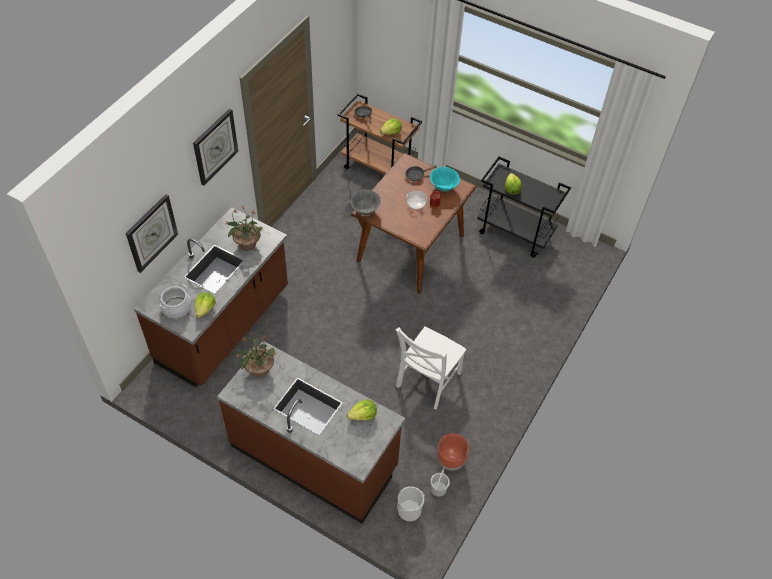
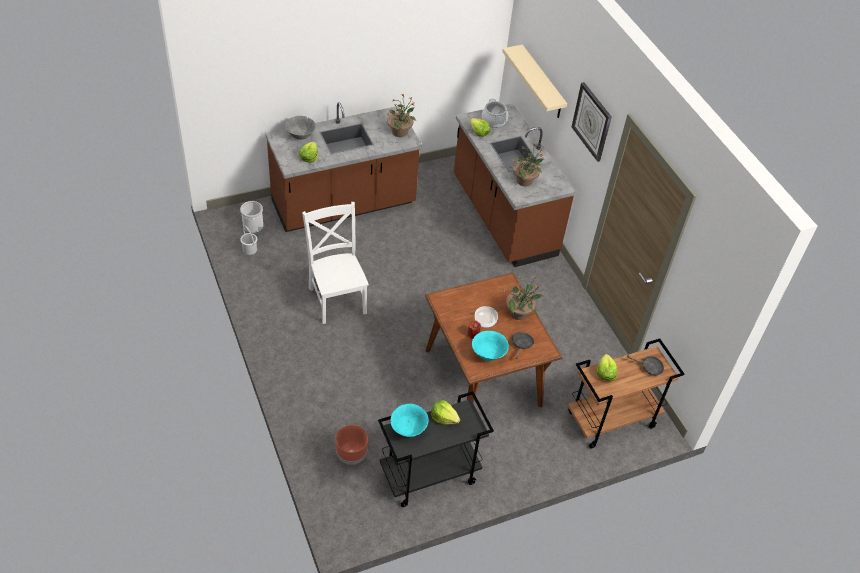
camera: 125 degrees right, 5 degrees down
wall clock [126,194,178,273] -> beige shelf [502,45,567,118]
grey bowl [351,190,381,215] -> grey bowl moved to [285,116,316,140]
brown planter [437,434,469,471] -> brown planter moved to [336,425,368,465]
none -> turquoise bowl [391,404,428,437]
none -> potted plant [504,276,544,320]

